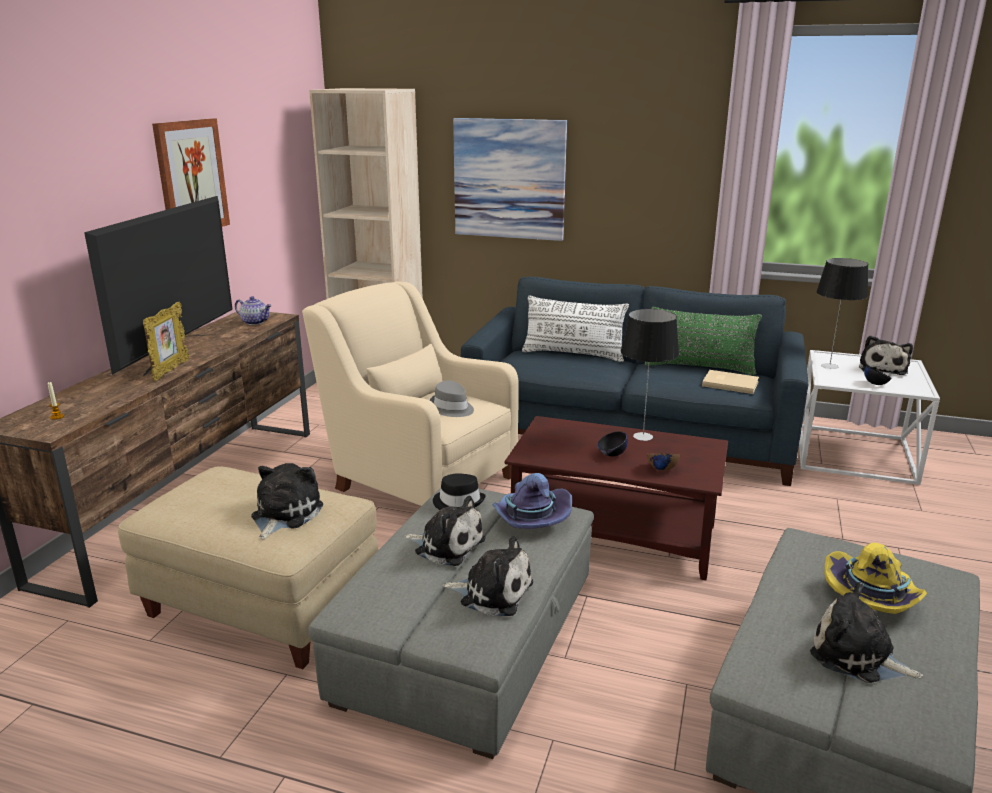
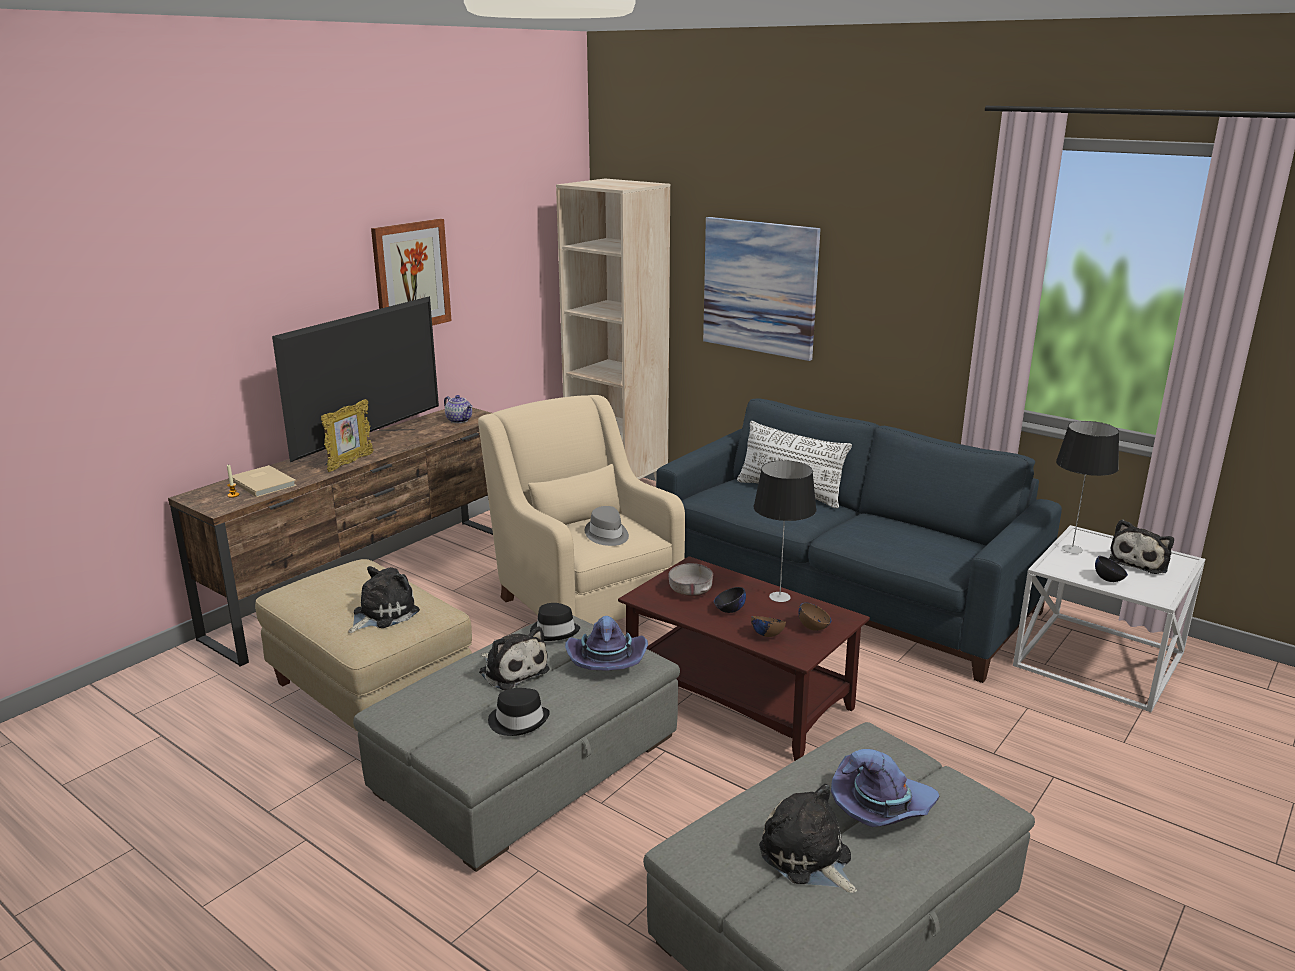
camera: 20 degrees right, 0 degrees up
plush toy [442,536,533,616] -> black hat [488,688,550,736]
green pillow [645,307,762,375] -> none
beige book [702,370,759,394] -> beige book moved to [232,465,297,497]
yellow hat [824,543,927,614] -> purple hat [831,749,939,827]
none -> grey bowl [668,563,713,597]
none -> brown bowl [798,602,832,631]

